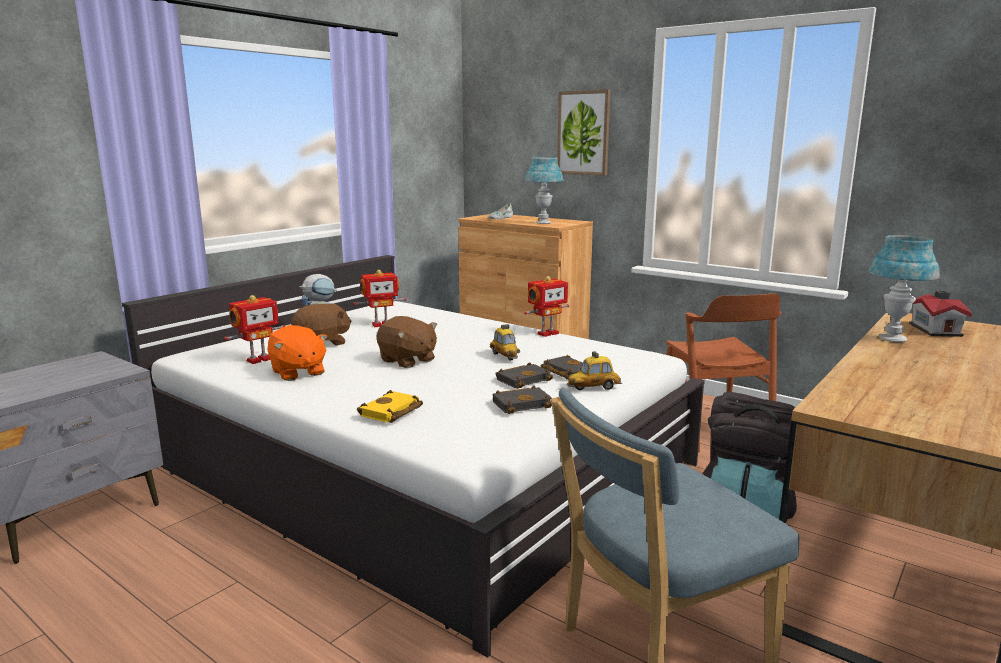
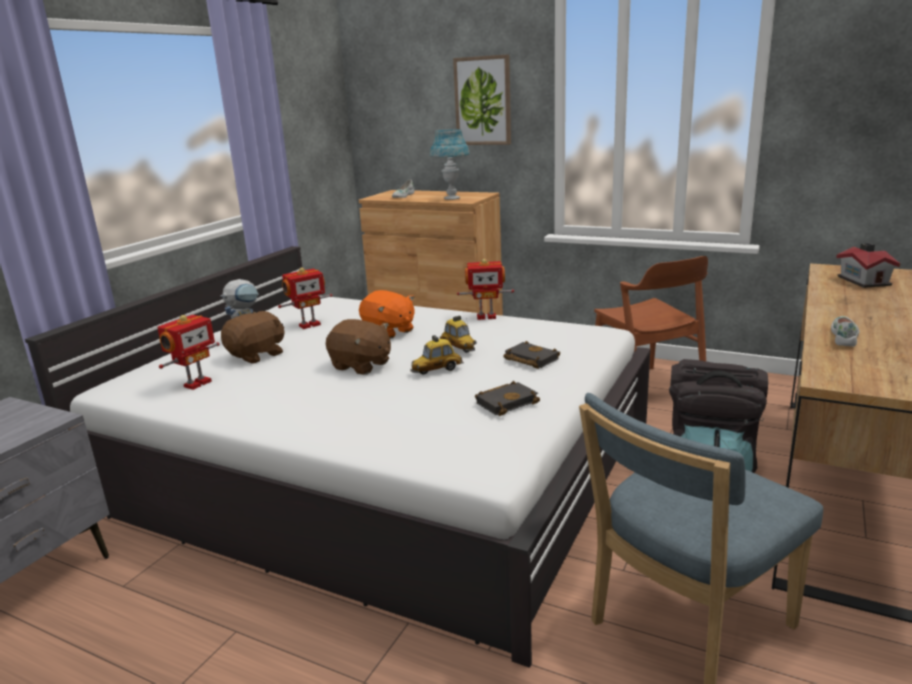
camera: 10 degrees left, 5 degrees up
orange plush toy [267,325,328,381] -> orange plush toy moved to [359,290,415,339]
yellow book [357,390,423,423] -> none
black book [495,362,553,389] -> none
toy robot [524,276,569,337] -> toy robot turned 45 degrees clockwise [457,259,514,320]
toy car [567,351,622,390] -> toy car moved to [410,335,464,375]
blue table lamp [869,235,940,342] -> none
none -> white shoe [831,316,859,347]

